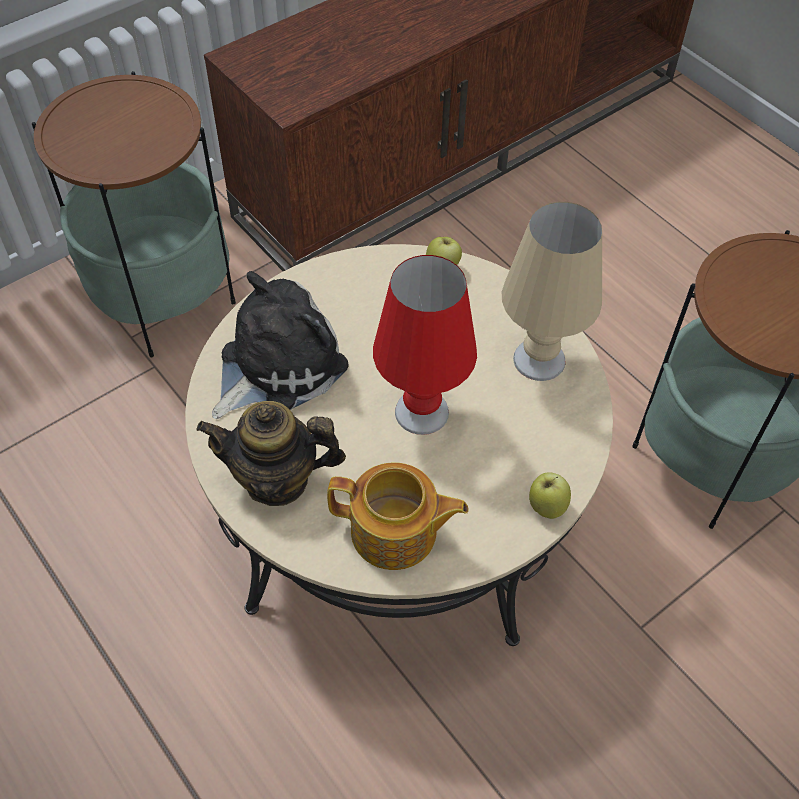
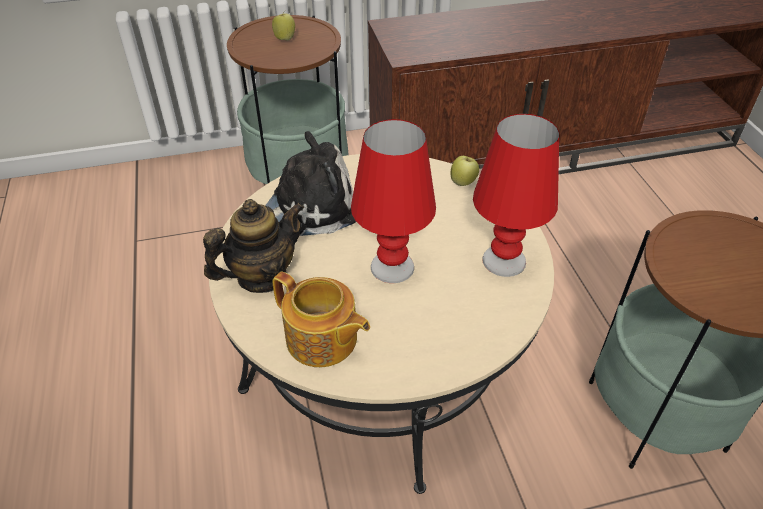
camera: 25 degrees right, 10 degrees down
teapot [197,401,346,506] -> teapot turned 120 degrees clockwise [203,199,304,293]
beige table lamp [502,202,602,381] -> red table lamp [473,114,559,277]
apple [529,472,571,519] -> apple moved to [272,10,295,41]

